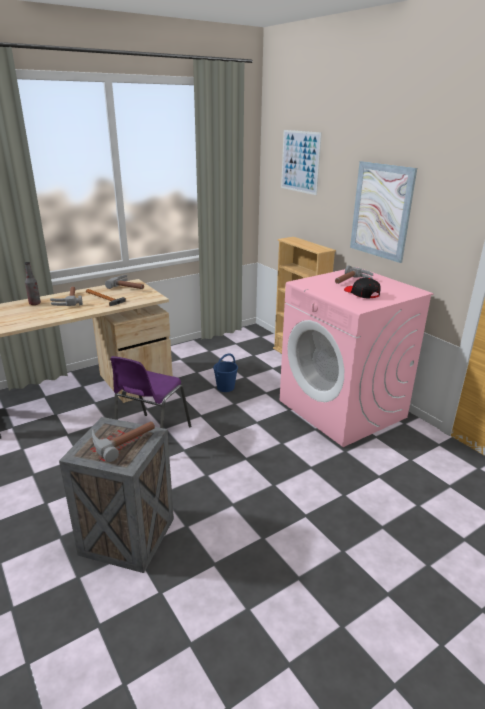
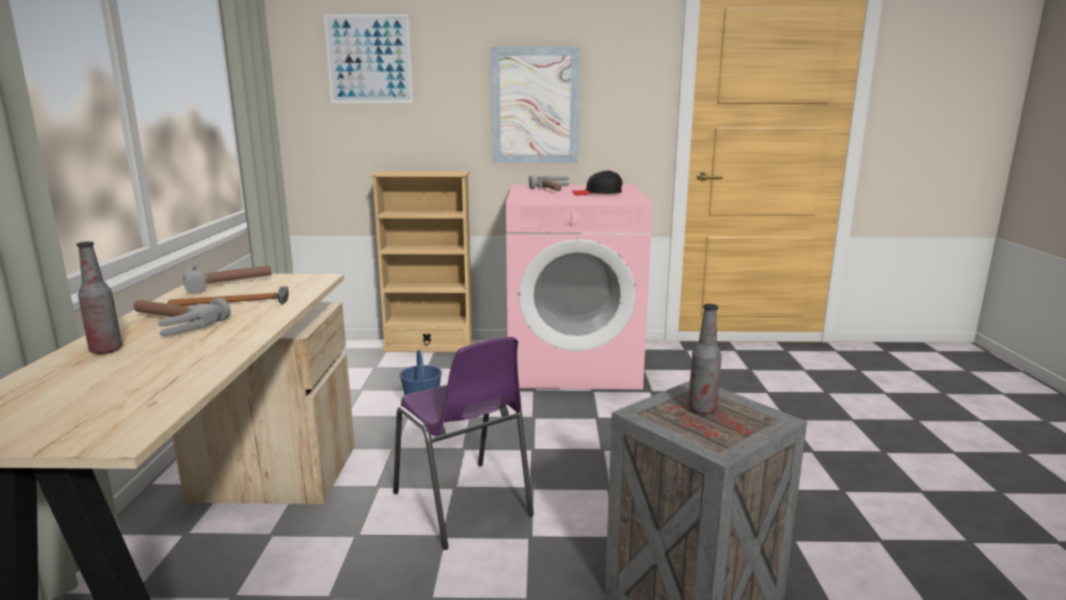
camera: 55 degrees left, 10 degrees down
hammer [92,421,155,462] -> bottle [688,304,722,414]

